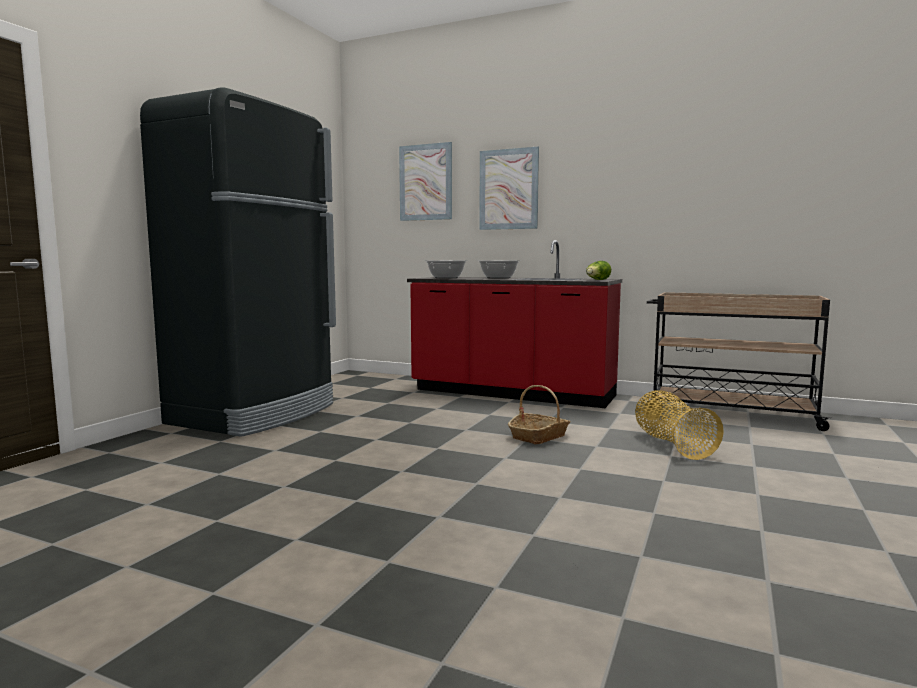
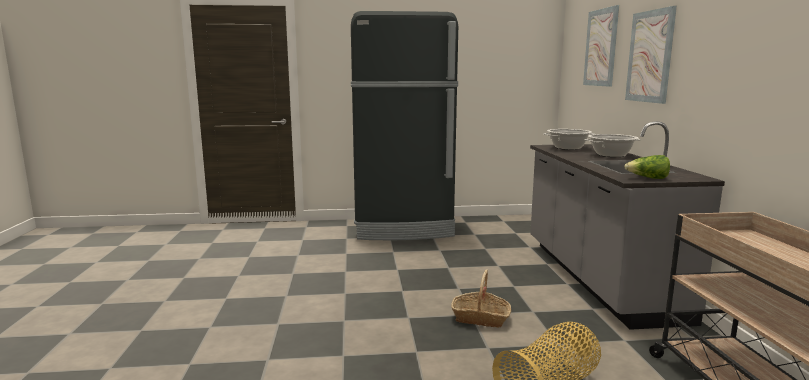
camera: 60 degrees right, 5 degrees up
red counter [407,240,622,408] -> grey counter [530,121,725,330]

